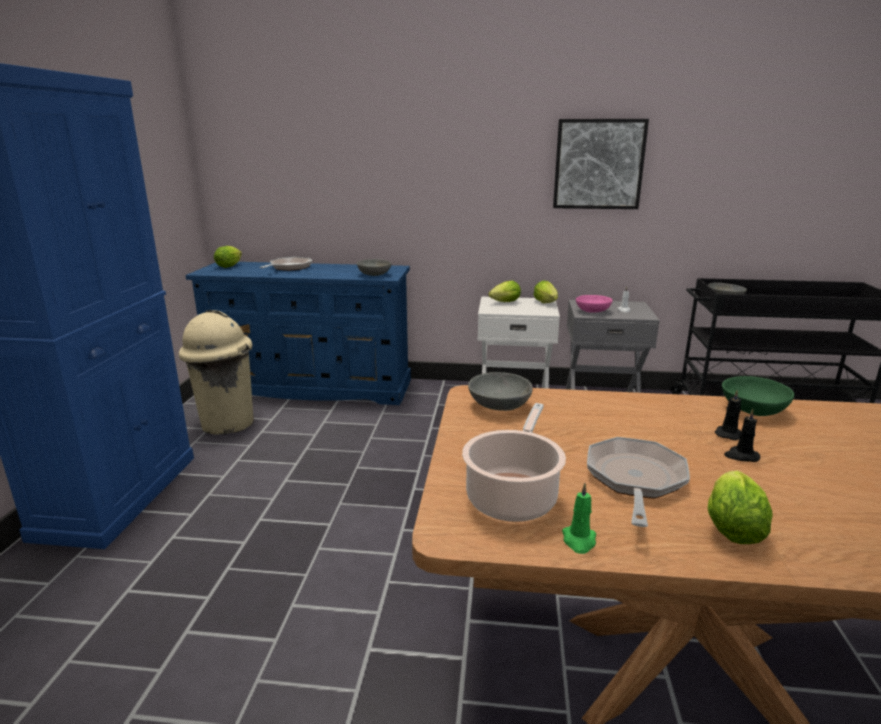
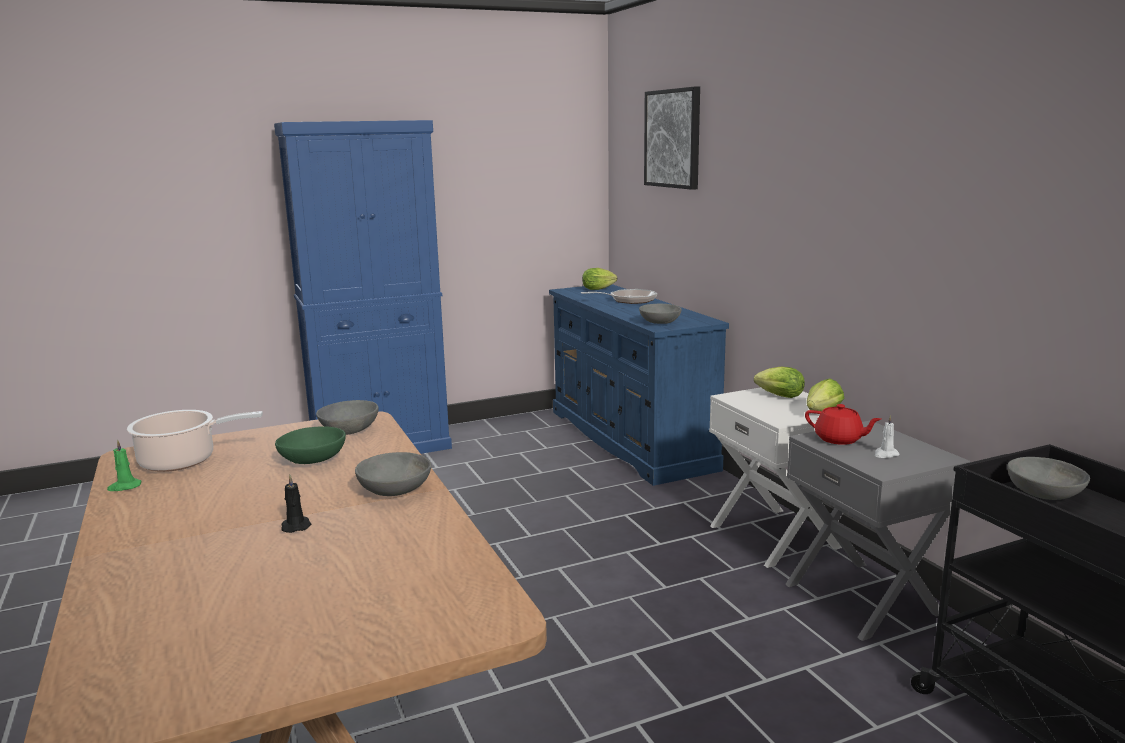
camera: 60 degrees right, 5 degrees down
beige trash can [179,310,254,435] -> none
picture [553,119,649,209] -> picture moved to [644,87,700,190]
pink bowl [576,295,613,313] -> red teapot [805,404,881,445]
frying pan [587,437,690,527] -> none
lettuce [708,470,773,544] -> none
black candle [715,390,741,440] -> none
green bowl [722,376,794,416] -> green bowl moved to [275,426,346,464]
none -> grey bowl [355,452,431,496]

